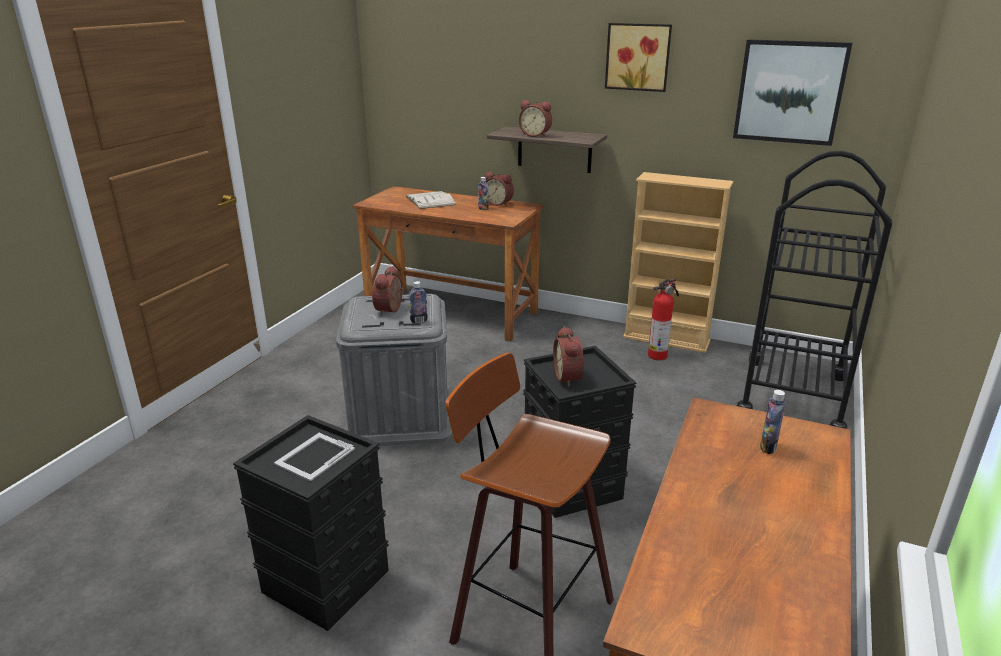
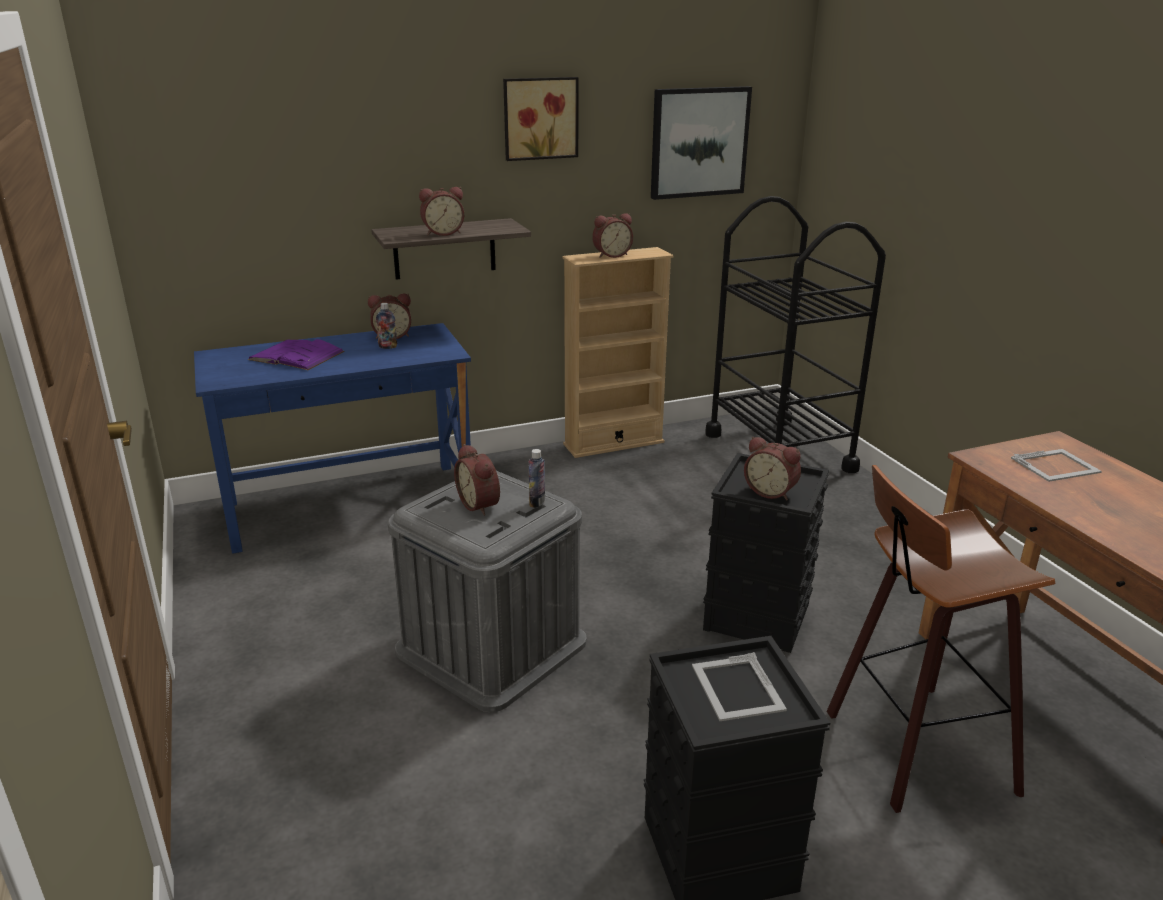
camera: 45 degrees left, 0 degrees up
brown desk [353,186,544,341] -> blue desk [194,323,471,553]
white book [406,191,457,209] -> purple book [248,339,345,370]
fire extinguisher [648,279,679,360] -> none
bottle [760,390,786,454] -> picture frame [1011,449,1102,482]
none -> alarm clock [592,213,633,258]

